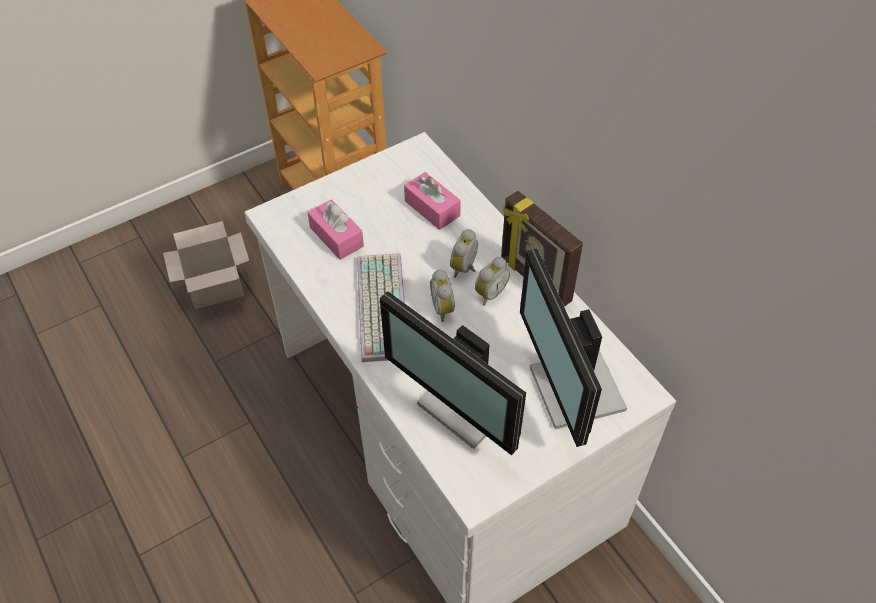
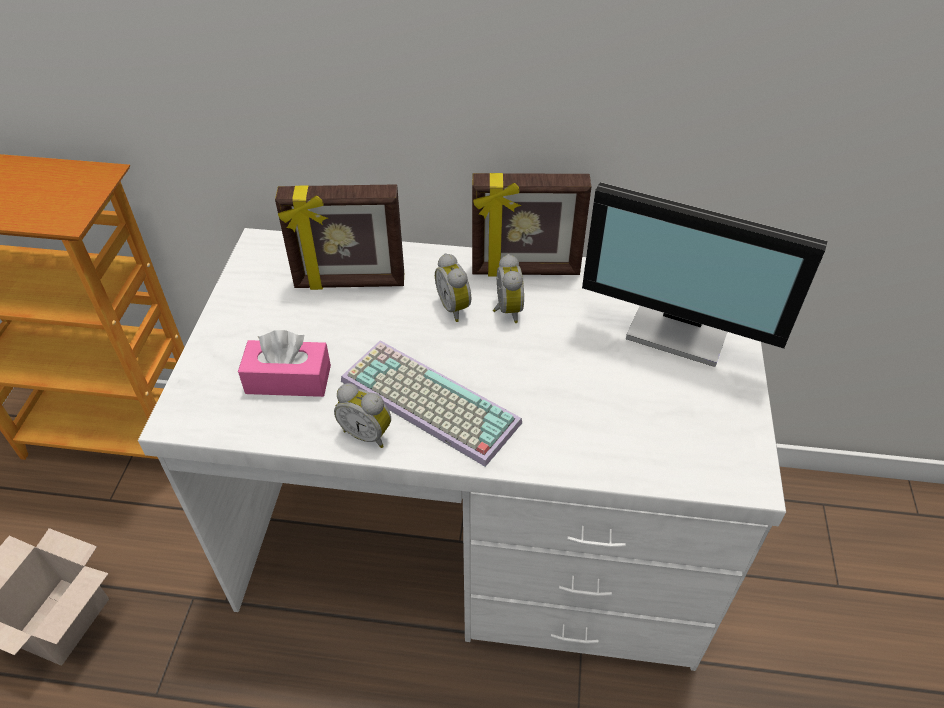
camera: 50 degrees left, 5 degrees down
monitor [380,291,526,455] -> none
pink tissue box [404,172,461,230] -> picture frame [275,184,404,290]
alarm clock [430,269,455,322] -> alarm clock moved to [334,383,391,448]

